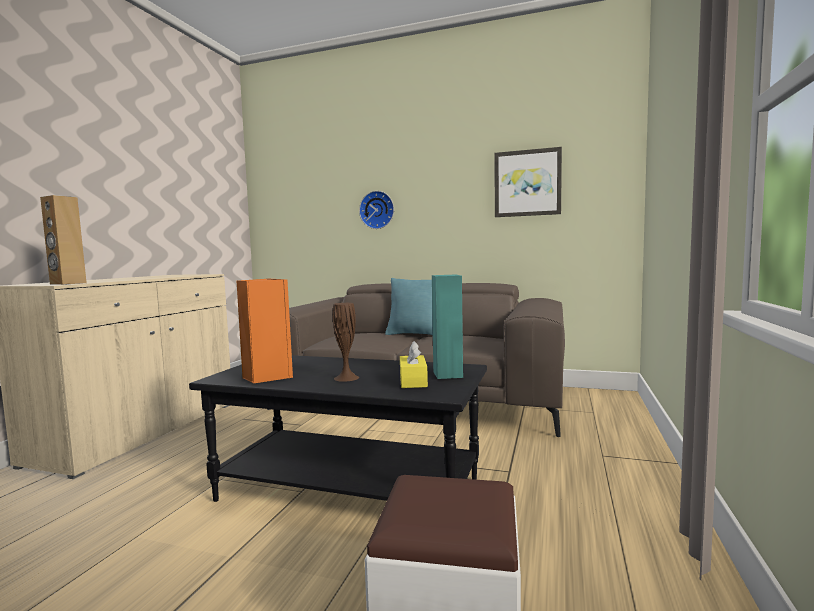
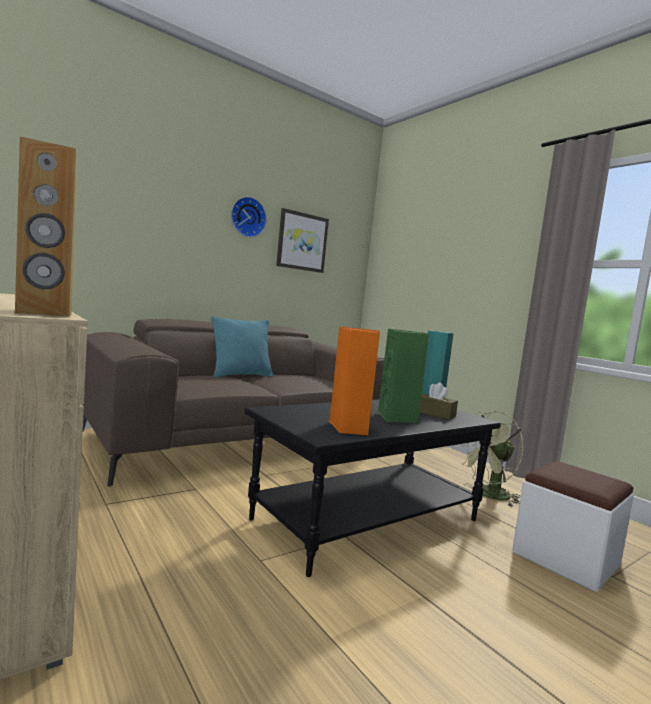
camera: 55 degrees left, 0 degrees up
brown vase [332,303,359,382] -> green speaker [378,329,430,423]
wall clock [359,191,394,229] -> wall clock moved to [231,197,267,237]
yellow tissue box [400,341,428,388] -> brown tissue box [419,382,458,419]
none -> green fan [459,411,524,507]

